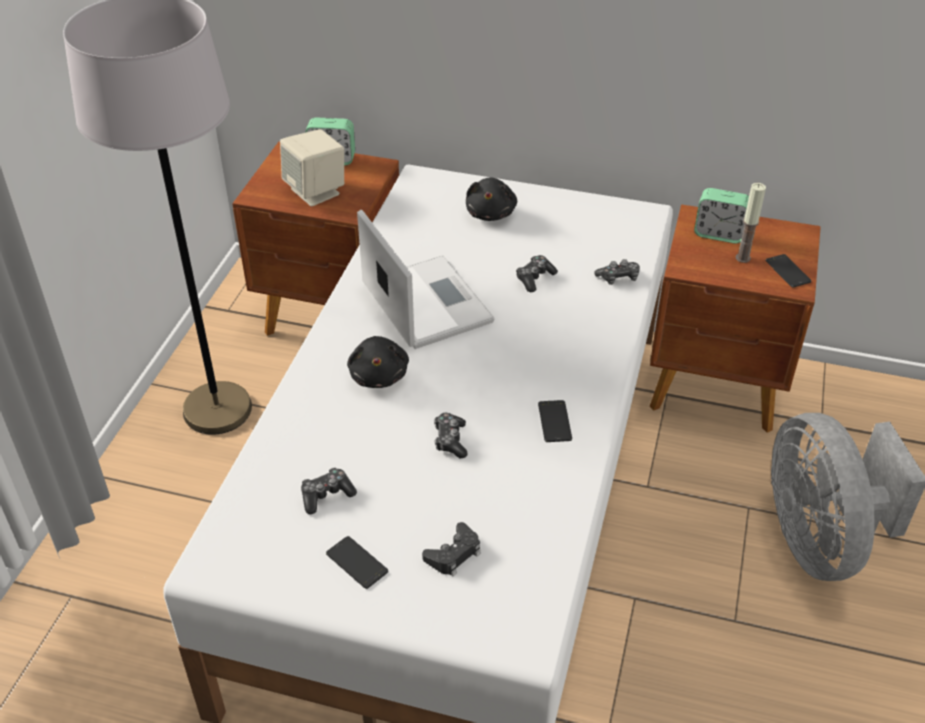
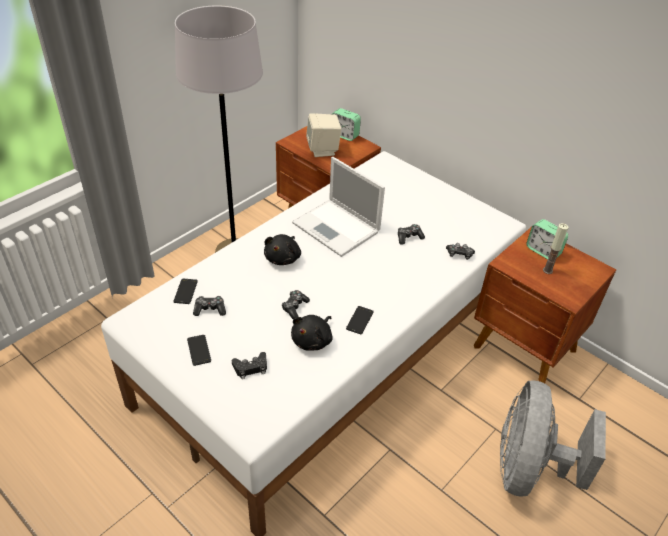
camera: 25 degrees right, 0 degrees up
laptop [357,210,495,349] -> laptop turned 135 degrees clockwise [292,157,385,257]
black plush toy [466,177,517,221] -> black plush toy moved to [291,315,333,351]
phone [766,254,811,288] -> phone moved to [174,279,198,304]

